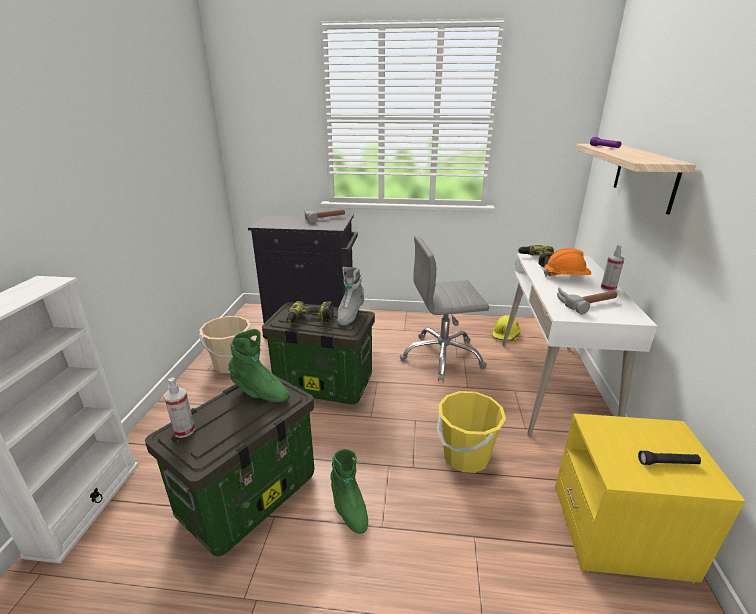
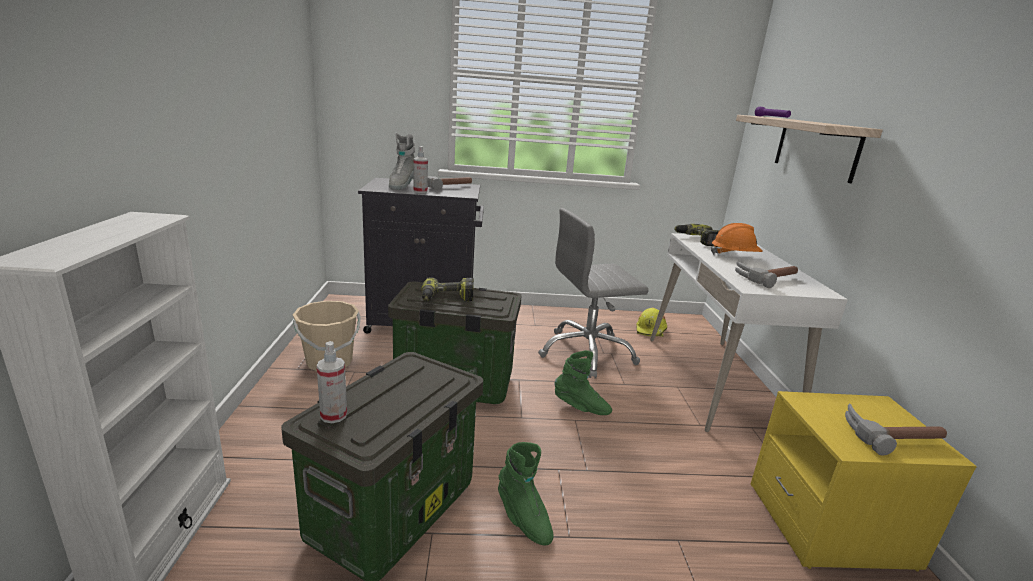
camera: 10 degrees left, 5 degrees down
green boot [228,329,289,402] -> green boot moved to [555,350,612,415]
grey boot [337,267,364,326] -> grey boot moved to [389,133,415,190]
yellow bucket [437,391,506,473] -> none
spray bottle [601,245,624,291] -> spray bottle moved to [414,146,428,193]
black flashlight [638,451,701,465] -> hammer [845,404,947,456]

